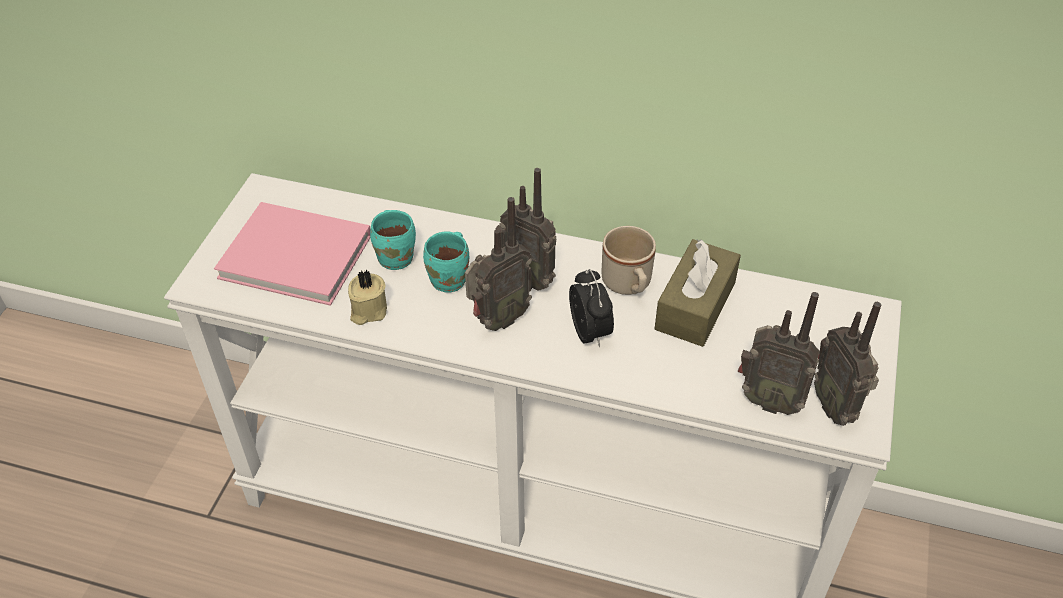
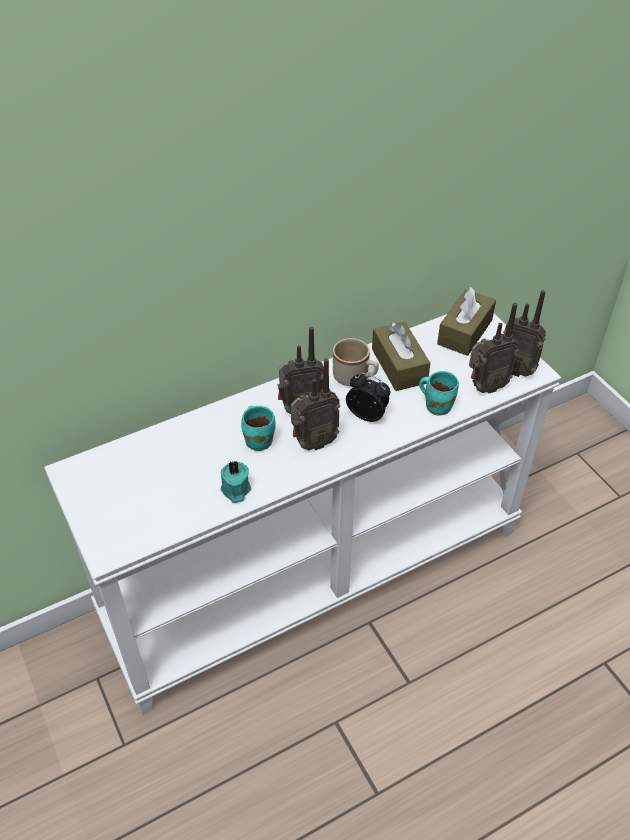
camera: 45 degrees left, 0 degrees up
pink book [214,202,370,306] -> none
beige candle [348,270,387,325] -> turquoise candle [221,461,251,503]
turquoise mug [370,210,416,270] -> turquoise mug moved to [419,371,459,416]
radio [465,197,532,331] -> radio turned 60 degrees clockwise [291,358,340,450]
none -> brown tissue box [437,287,496,356]

